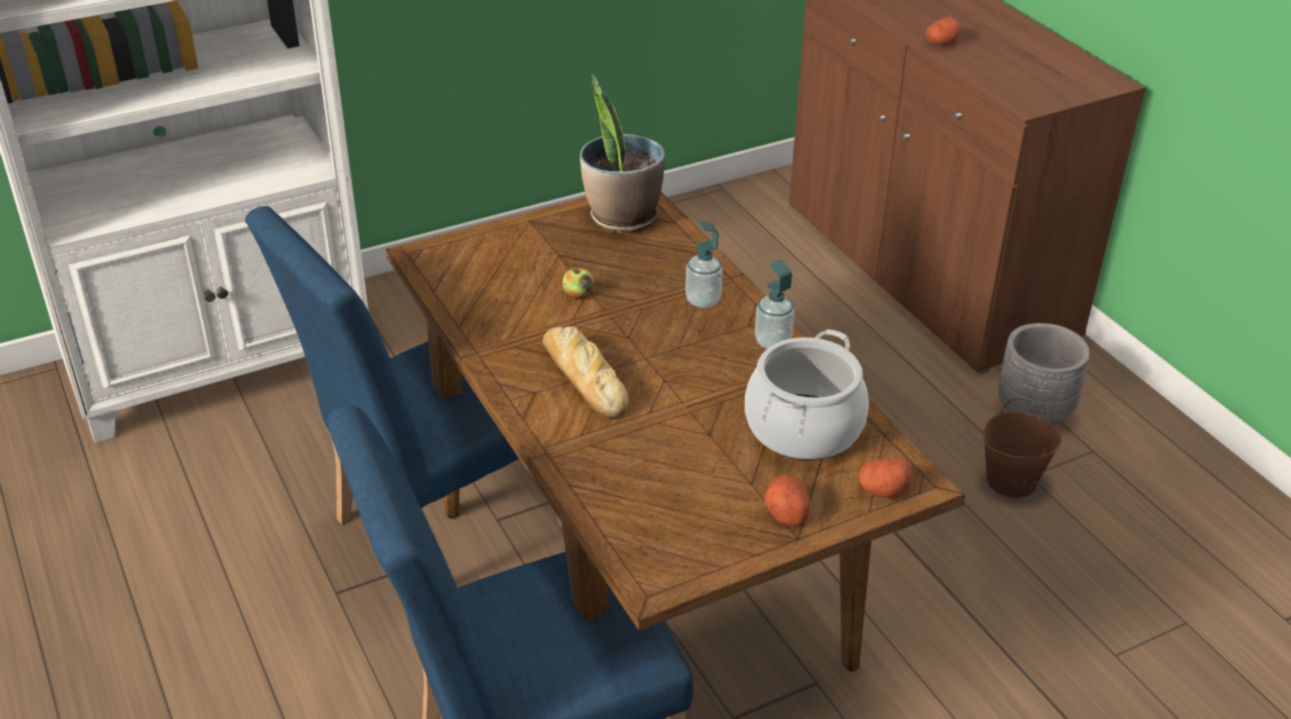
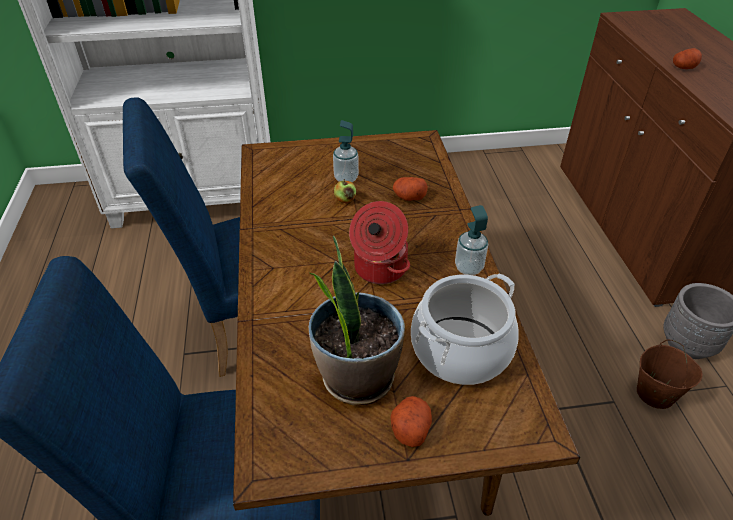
camera: 20 degrees right, 5 degrees up
bread [543,326,629,418] -> none
potted plant [580,74,665,233] -> potted plant moved to [309,236,405,406]
soap dispenser [685,221,723,308] -> soap dispenser moved to [333,120,359,182]
potato [858,458,913,499] -> potato moved to [393,177,428,201]
none -> cooking pot [349,201,410,284]

